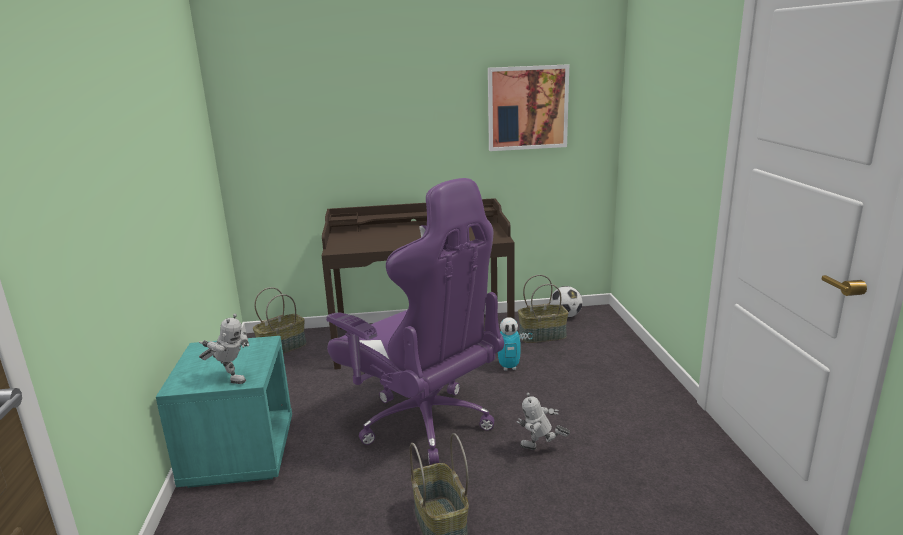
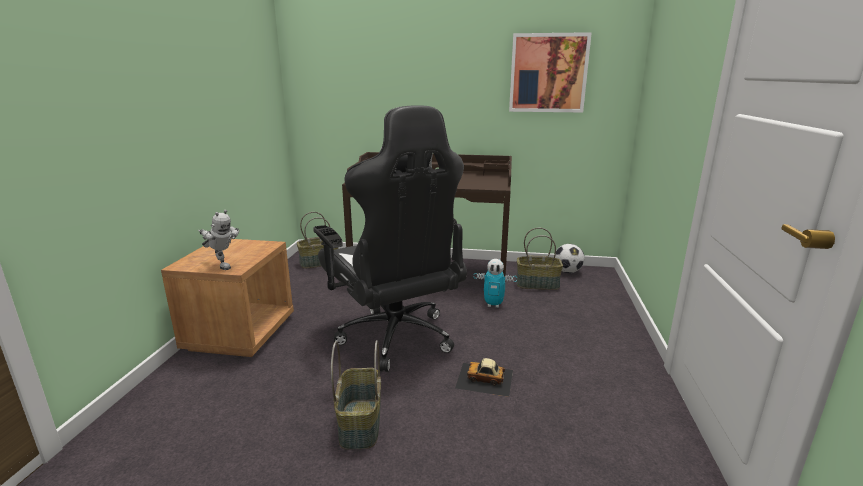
camera: 15 degrees right, 0 degrees up
turquoise nightstand [156,336,292,488] -> brown nightstand [161,239,294,357]
purple office chair [326,178,504,465] -> black office chair [313,105,467,372]
toy robot [516,393,570,450] -> toy car [455,358,513,397]

